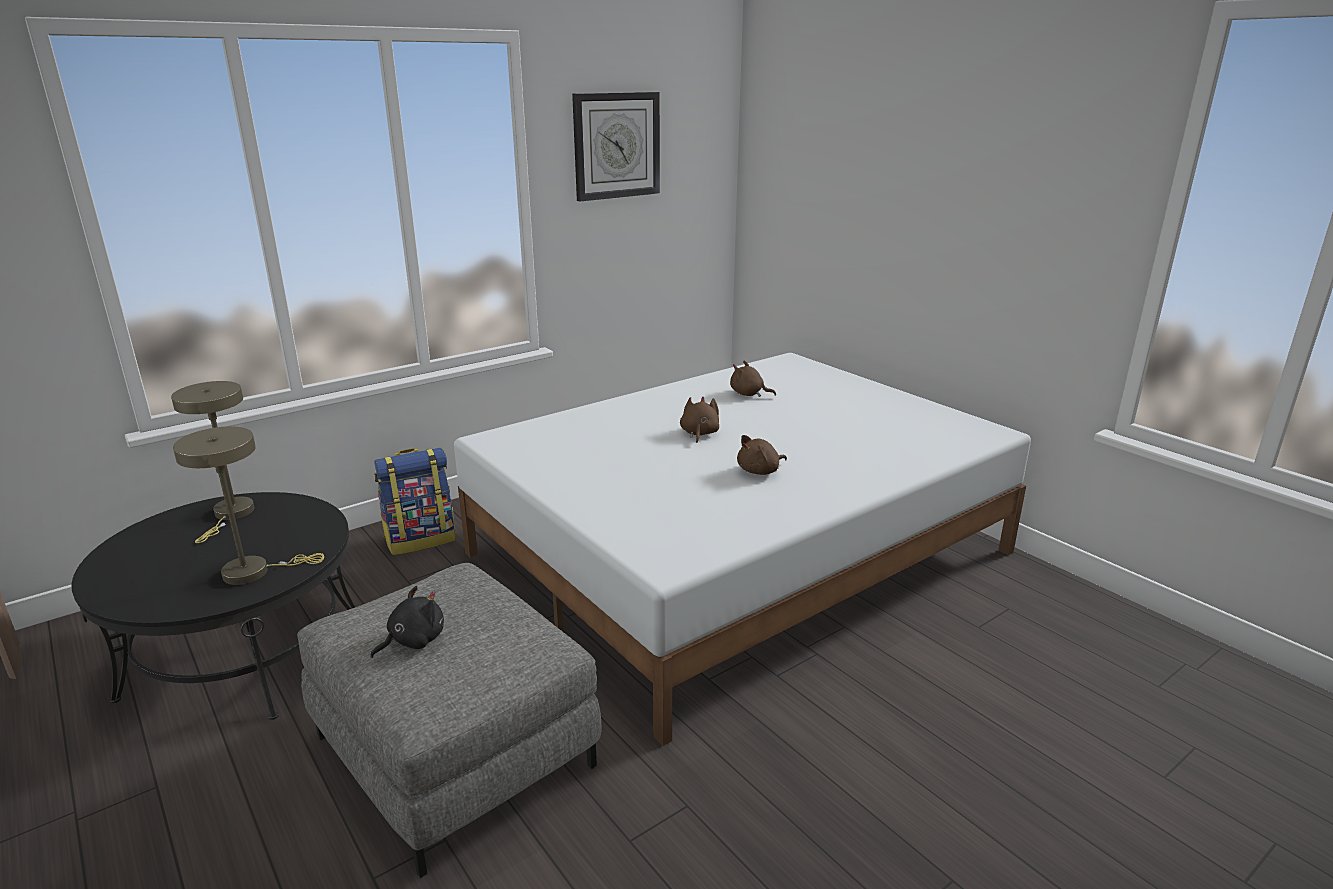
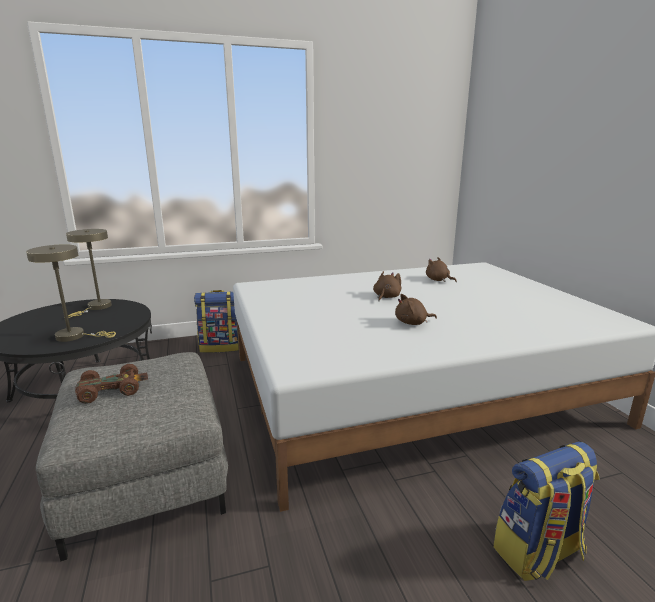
camera: 20 degrees right, 5 degrees down
black plush toy [370,586,444,658] -> brown toy car [75,364,148,404]
wall clock [572,92,660,201] -> none
none -> backpack [493,442,599,581]

